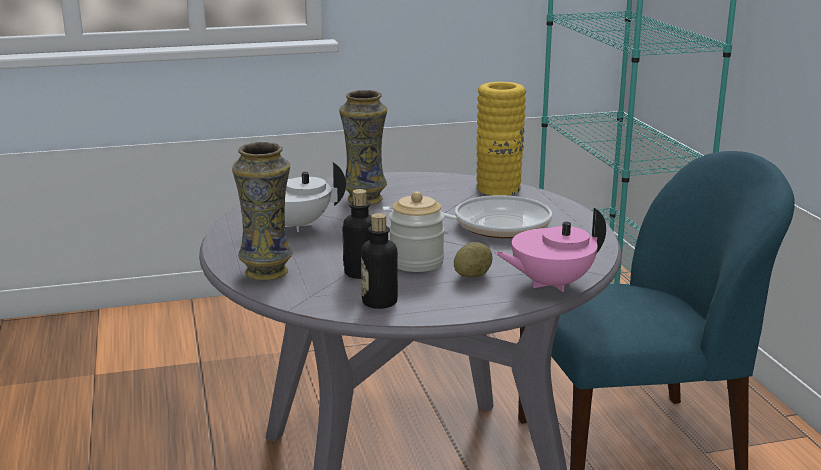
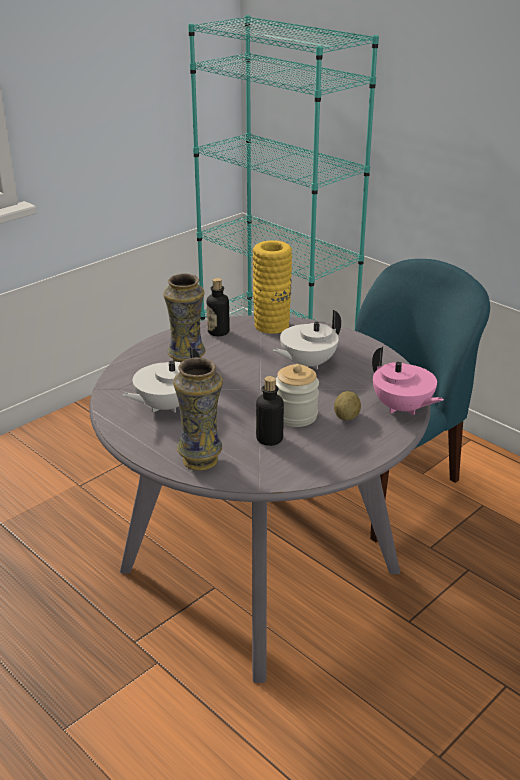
camera: 30 degrees left, 10 degrees up
bottle [361,213,398,309] -> bottle moved to [207,278,230,336]
frying pan [382,195,552,238] -> white teapot [273,310,341,369]
pink teapot [495,208,606,292] -> pink teapot turned 75 degrees counterclockwise [372,347,444,415]

